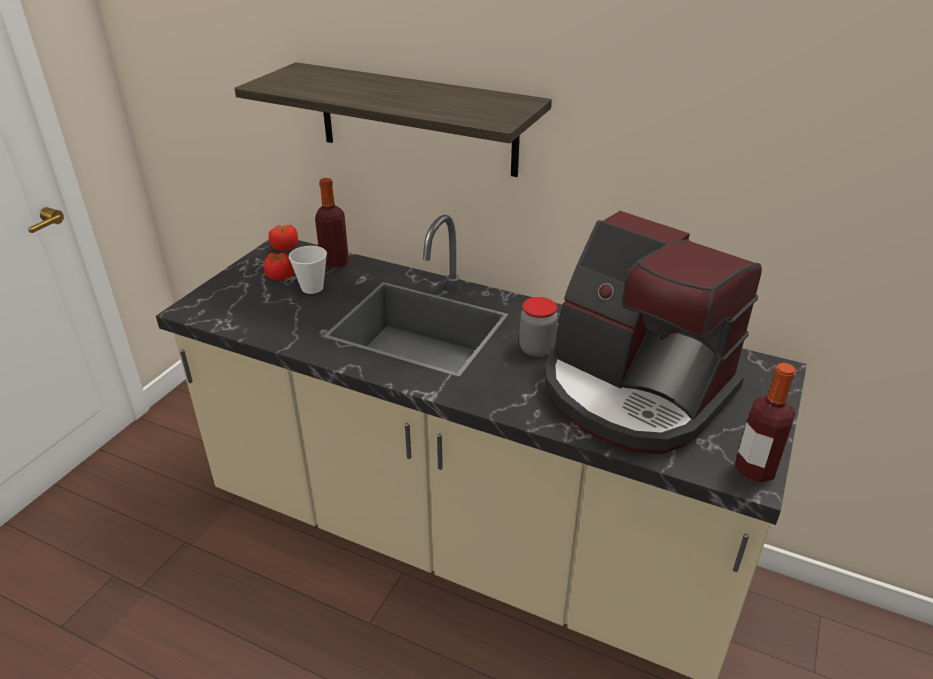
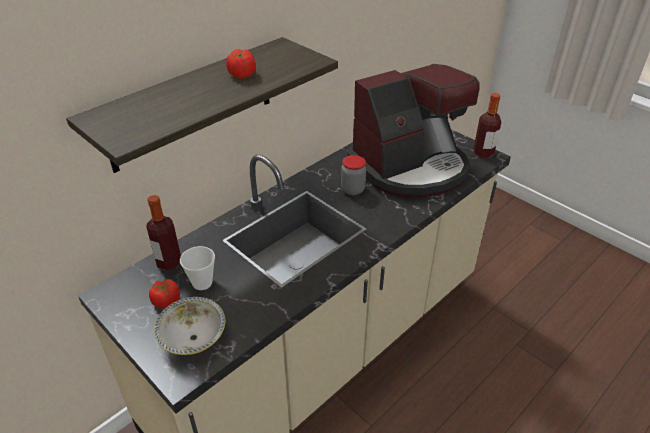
camera: 70 degrees left, 5 degrees up
tomato [269,225,298,251] -> tomato moved to [226,49,256,79]
none -> bowl [154,297,225,355]

